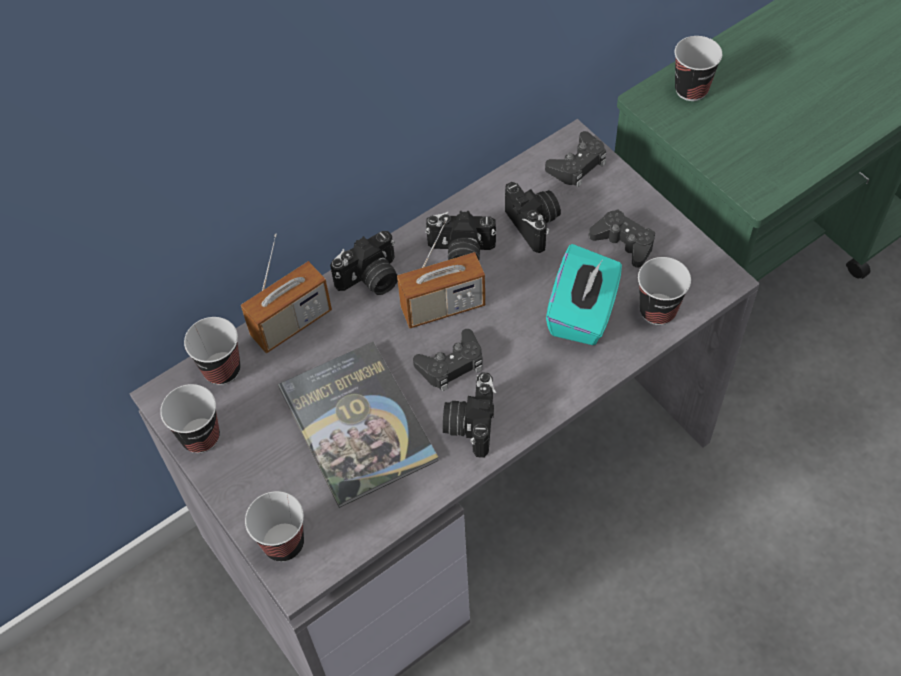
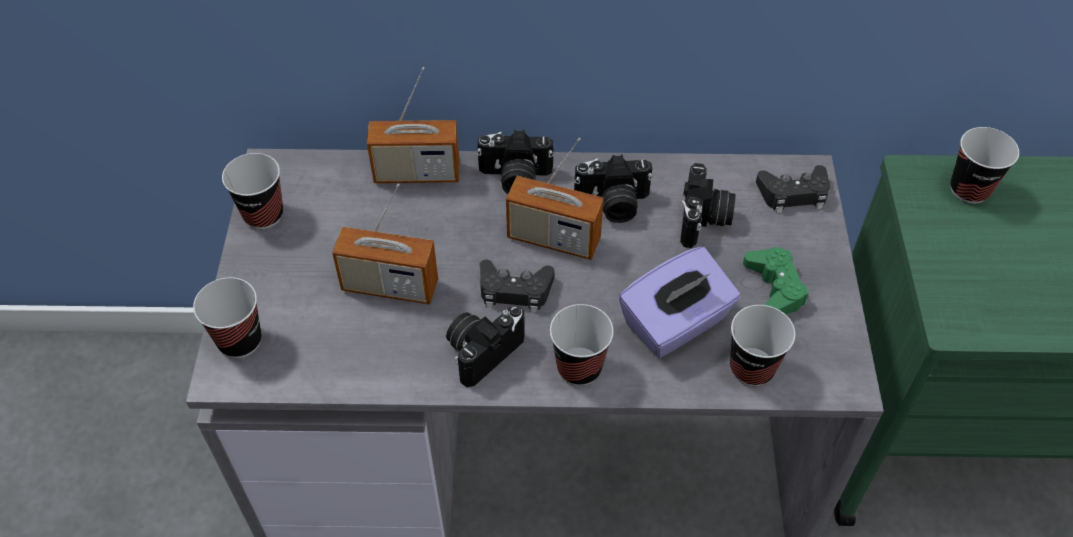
camera: 35 degrees right, 5 degrees down
cup [184,317,241,385] -> cup moved to [550,304,614,386]
book [278,341,439,508] -> radio [332,184,438,304]
camera [425,211,496,260] -> camera turned 45 degrees counterclockwise [574,155,653,223]
turquoise tissue box [546,244,622,345] -> purple tissue box [619,246,741,358]
black game controller [589,209,655,268] -> green game controller [743,247,809,314]

